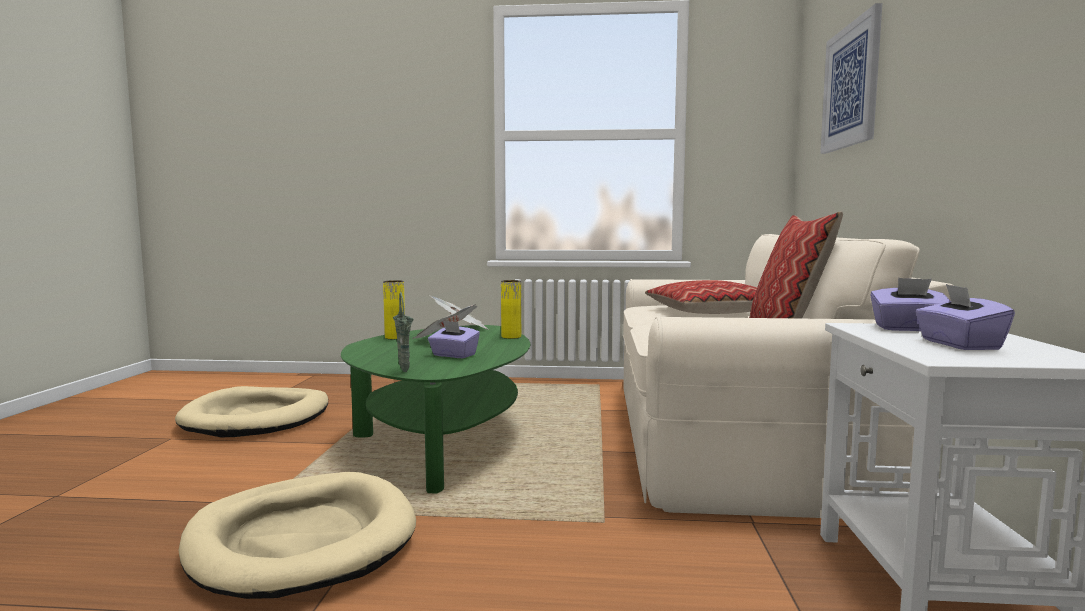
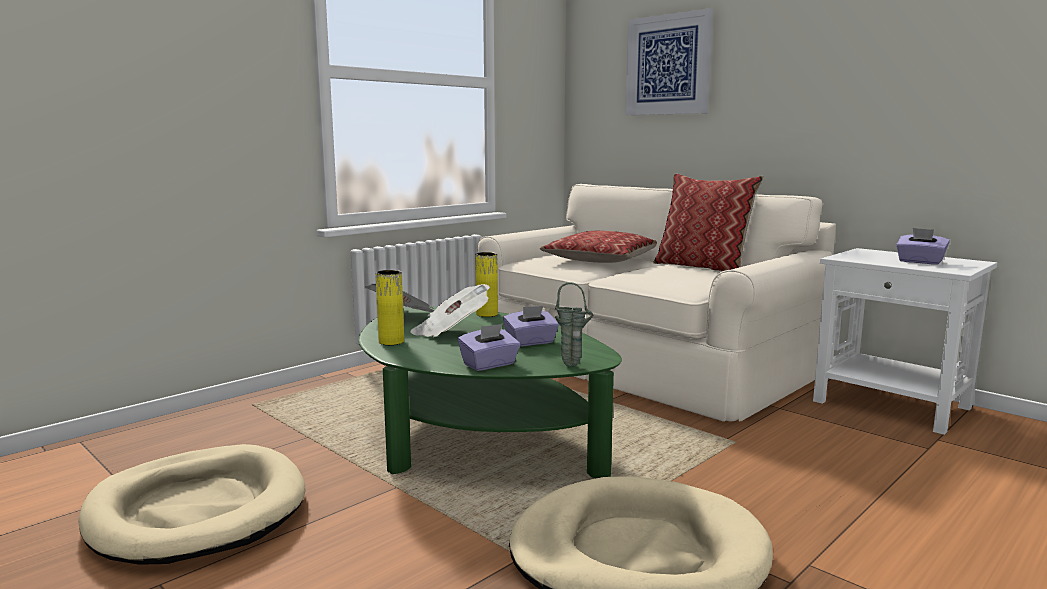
camera: 50 degrees left, 5 degrees up
purple tissue box [870,278,950,331] -> purple tissue box moved to [458,324,520,371]

